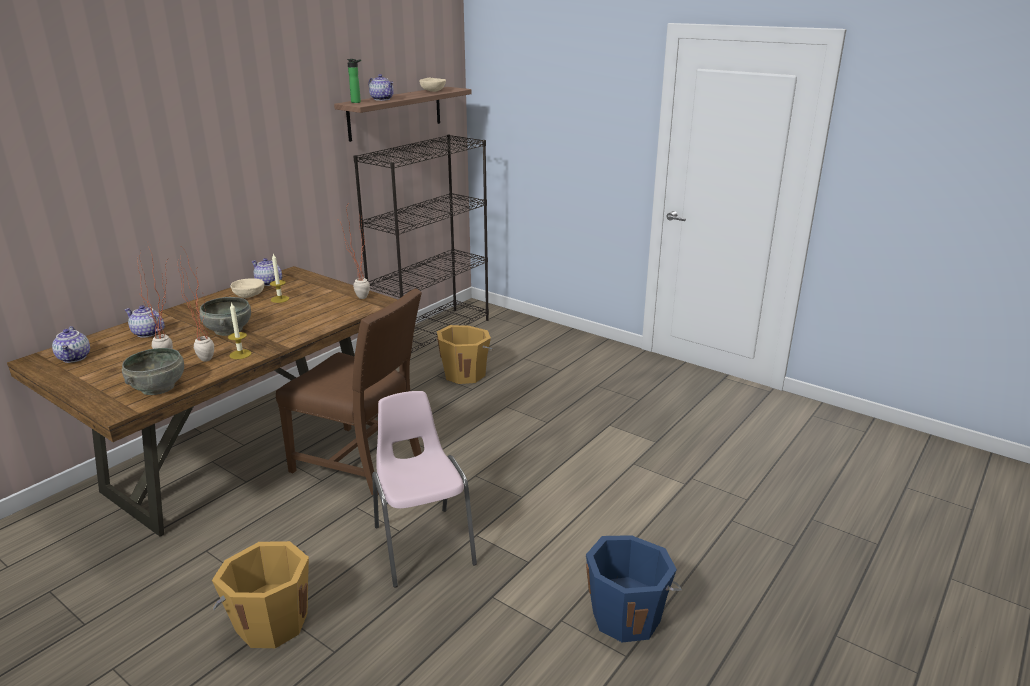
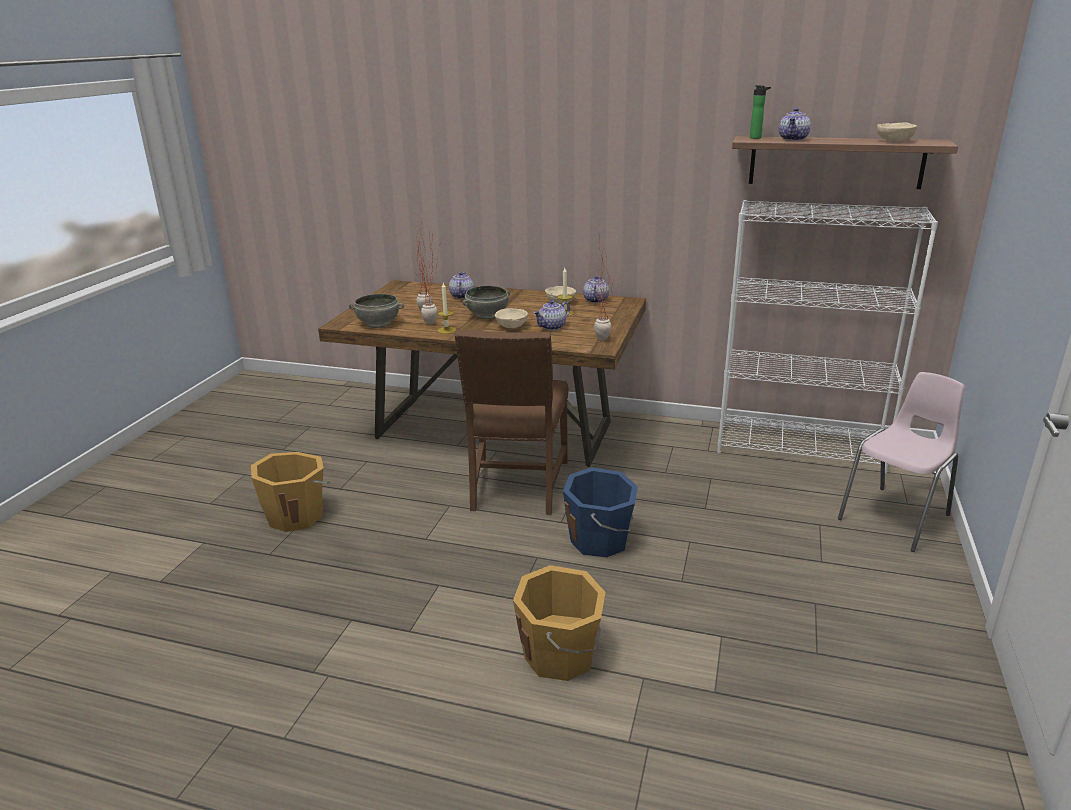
camera: 70 degrees right, 0 degrees up
teapot [52,326,90,363] -> teapot moved to [533,300,570,330]
black bookcase [353,135,489,353] -> white bookcase [717,200,938,474]
pink chair [372,391,477,587] -> pink chair moved to [838,372,965,552]
orange bucket [437,325,494,384] -> orange bucket moved to [513,565,605,681]
blue bucket [585,535,682,642] -> blue bucket moved to [563,467,638,557]
none -> beige bowl [495,308,528,328]

